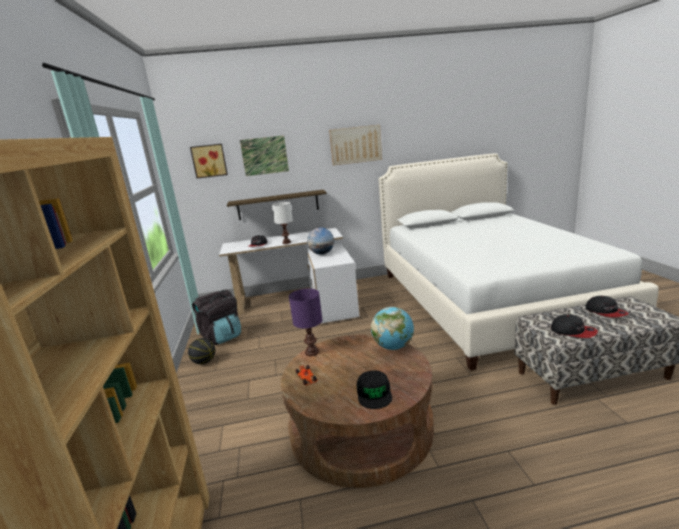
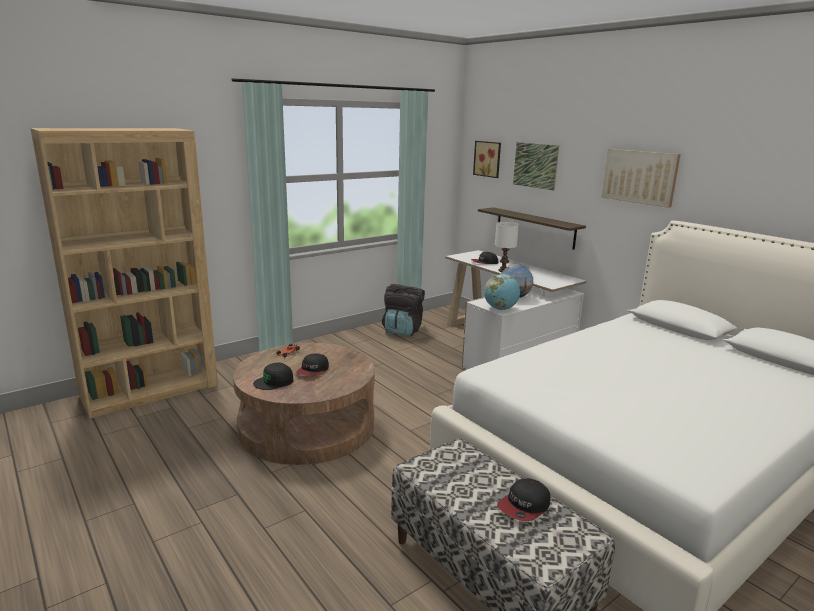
camera: 60 degrees right, 0 degrees up
basketball [188,338,215,364] -> none
purple table lamp [289,289,323,356] -> none
globe [371,307,414,350] -> globe moved to [484,274,520,310]
cap [551,314,598,338] -> cap moved to [296,353,329,376]

